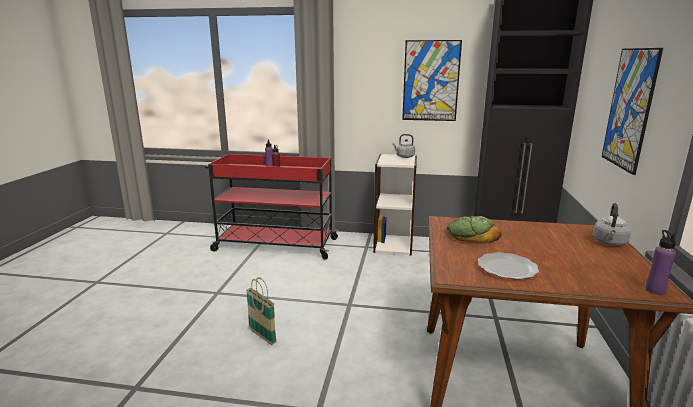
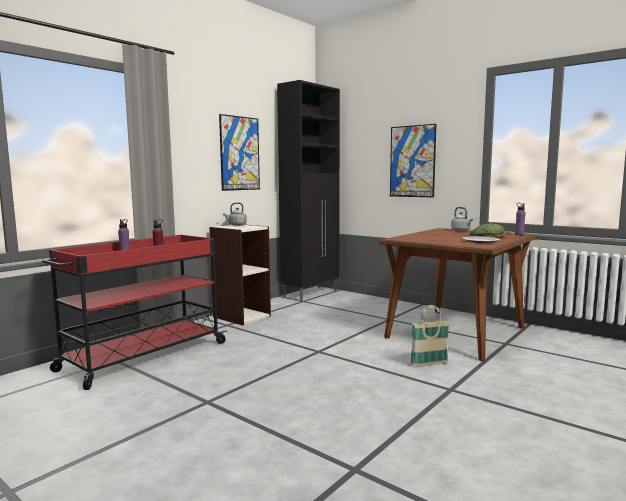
camera: 60 degrees left, 10 degrees down
basket [246,277,277,345] -> basket moved to [410,305,449,367]
bread [447,216,502,242] -> bread moved to [470,223,506,237]

